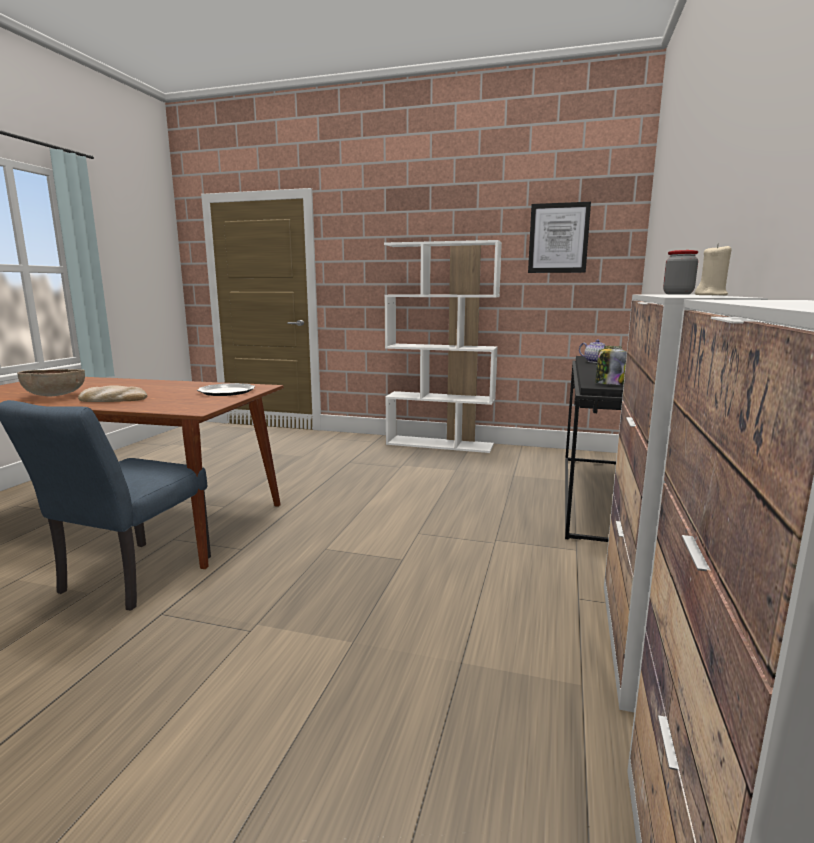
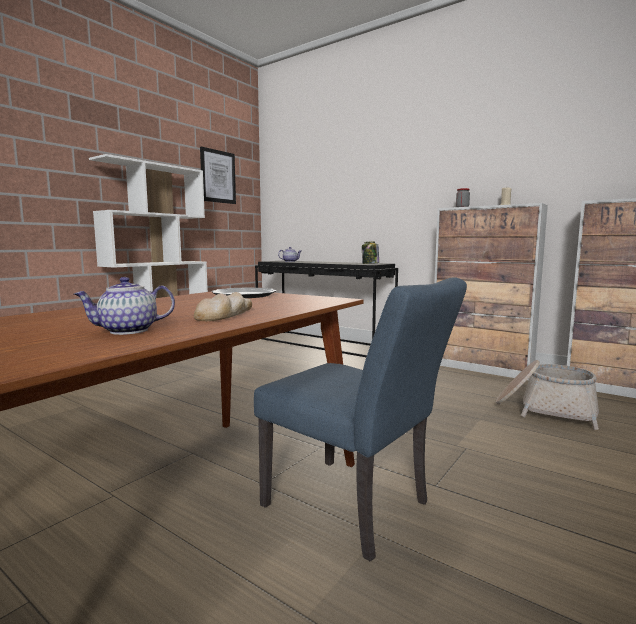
camera: 70 degrees left, 5 degrees down
brown bowl [17,369,85,396] -> teapot [74,277,175,335]
none -> basket [496,360,599,430]

